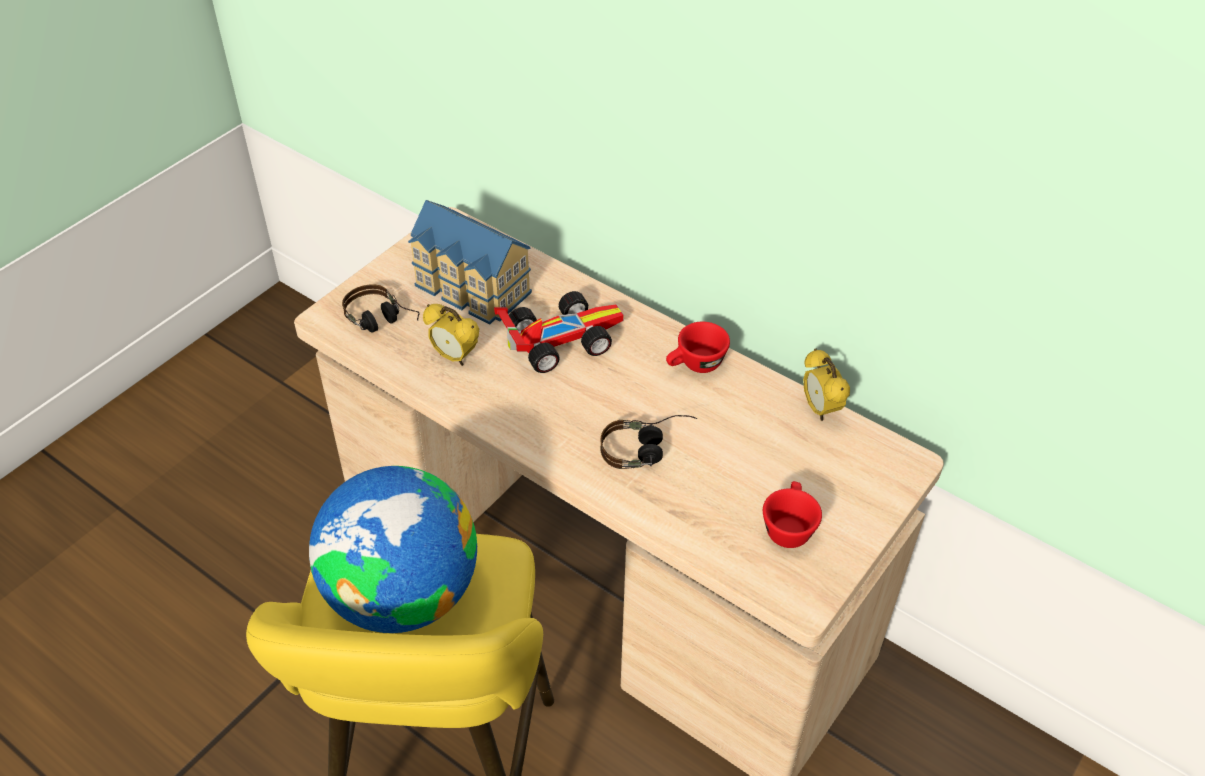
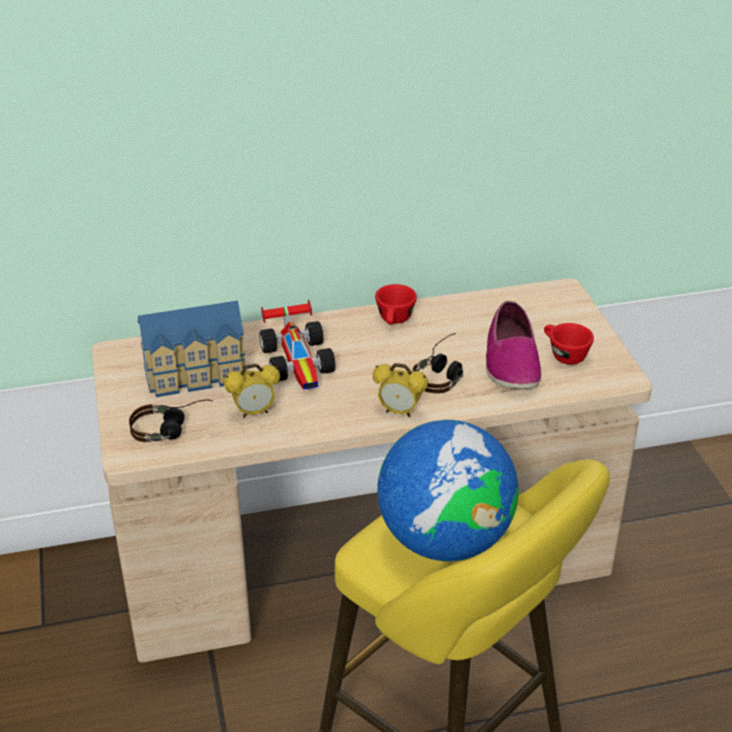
camera: 50 degrees left, 10 degrees down
toy car [494,291,624,373] -> toy car turned 150 degrees clockwise [259,300,336,390]
alarm clock [803,349,850,421] -> alarm clock moved to [373,363,428,417]
none -> shoe [486,301,541,389]

